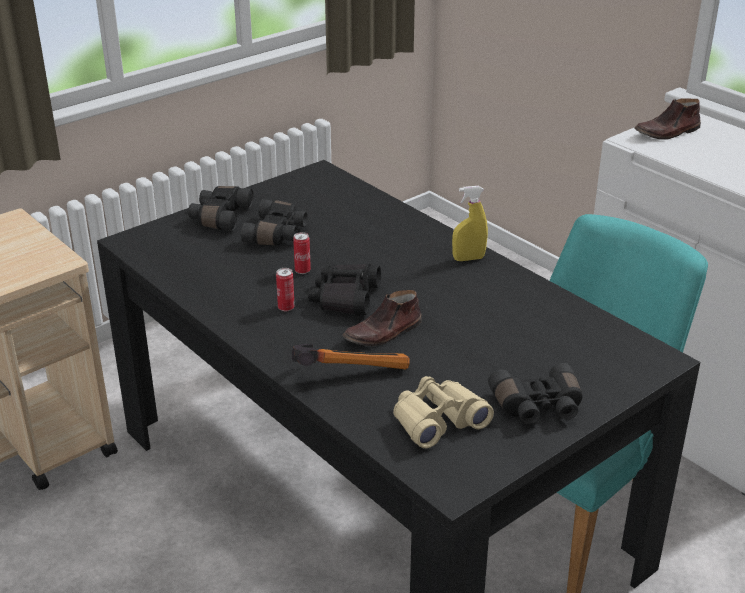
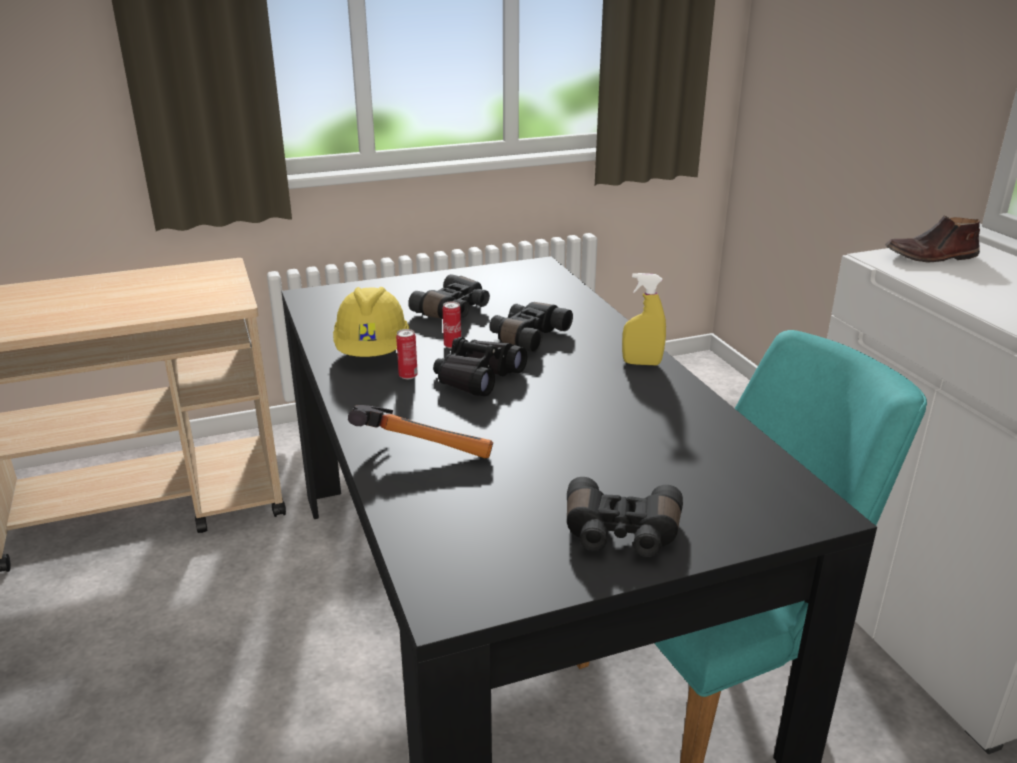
camera: 20 degrees right, 5 degrees down
black binoculars [188,186,254,230] -> black binoculars moved to [489,302,573,352]
brown shoe [343,290,422,346] -> none
beige binoculars [393,376,494,448] -> none
none -> yellow hard hat [333,287,409,357]

